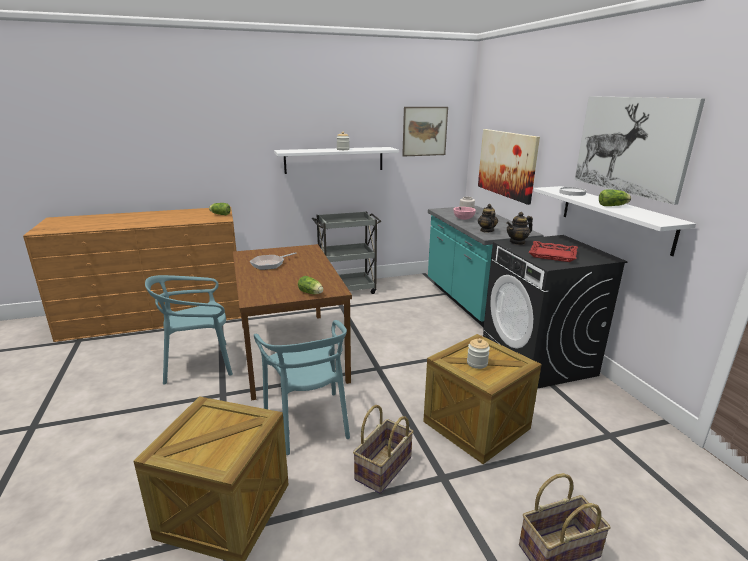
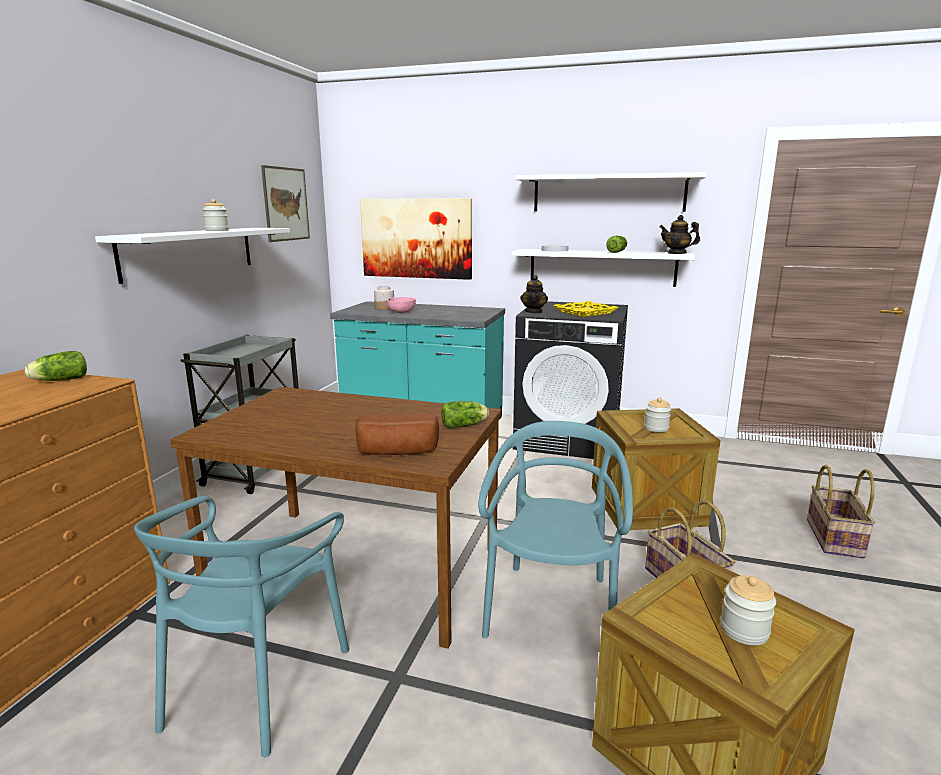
camera: 55 degrees left, 5 degrees down
frying pan [250,252,296,270] -> none
turquoise chair [254,320,350,455] -> turquoise chair turned 90 degrees counterclockwise [478,421,633,638]
teapot [478,204,498,232] -> teapot moved to [659,215,700,254]
red tray [529,241,578,262] -> yellow tray [553,301,618,317]
picture [575,96,705,205] -> white shelf [515,172,706,212]
none -> bread [355,414,439,455]
none -> jar [721,575,776,645]

